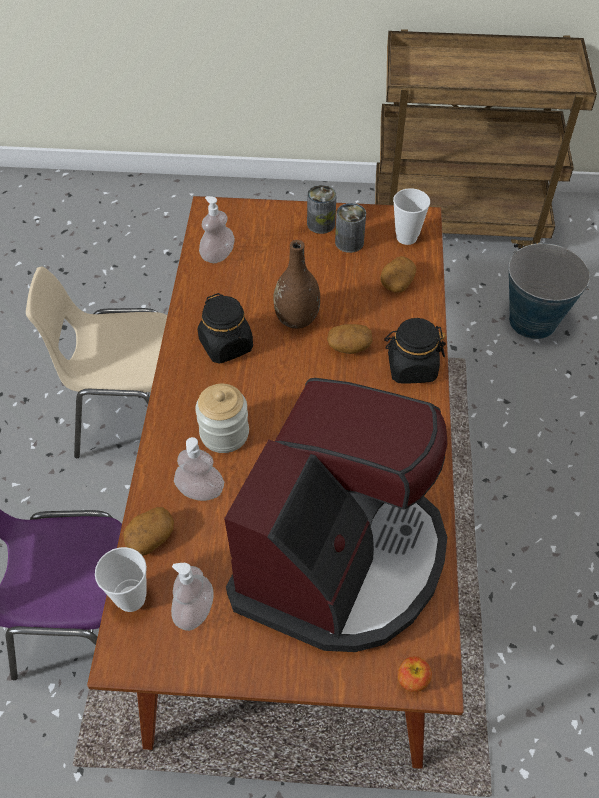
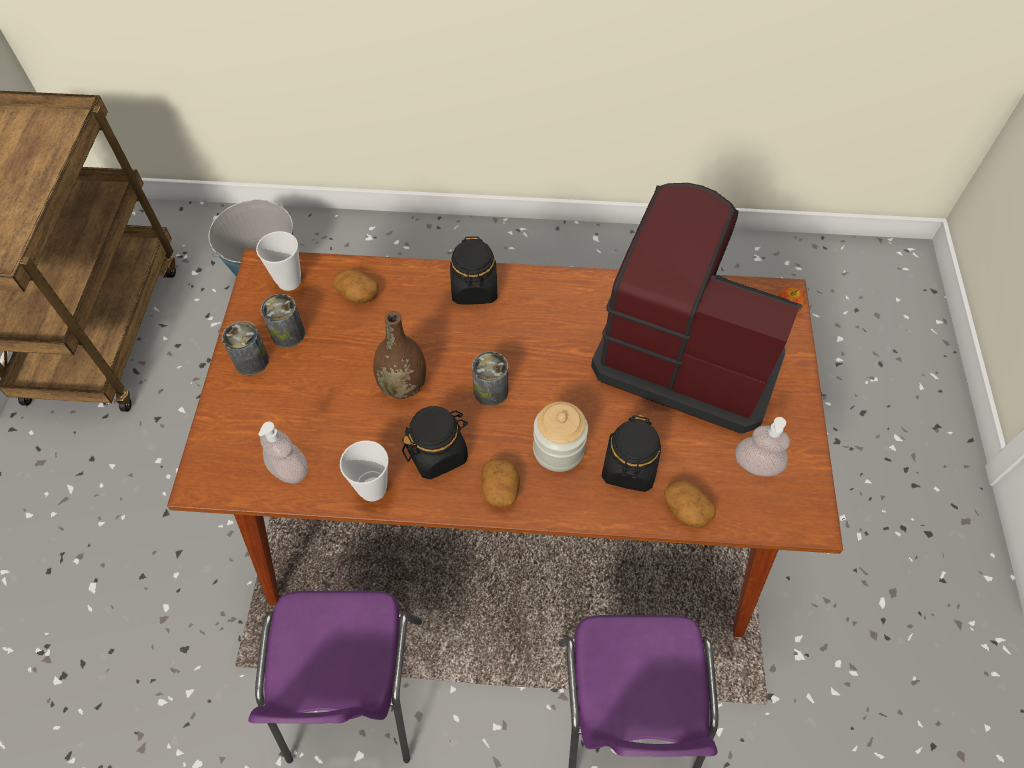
camera: 90 degrees left, 5 degrees up
beige chair [26,267,167,458] -> purple chair [248,591,422,763]
cup [95,547,147,612] -> cup moved to [340,440,389,502]
soap dispenser [174,437,224,501] -> black jar [602,415,661,492]
potato [327,324,373,354] -> potato moved to [481,459,520,507]
none -> can [472,351,508,406]

